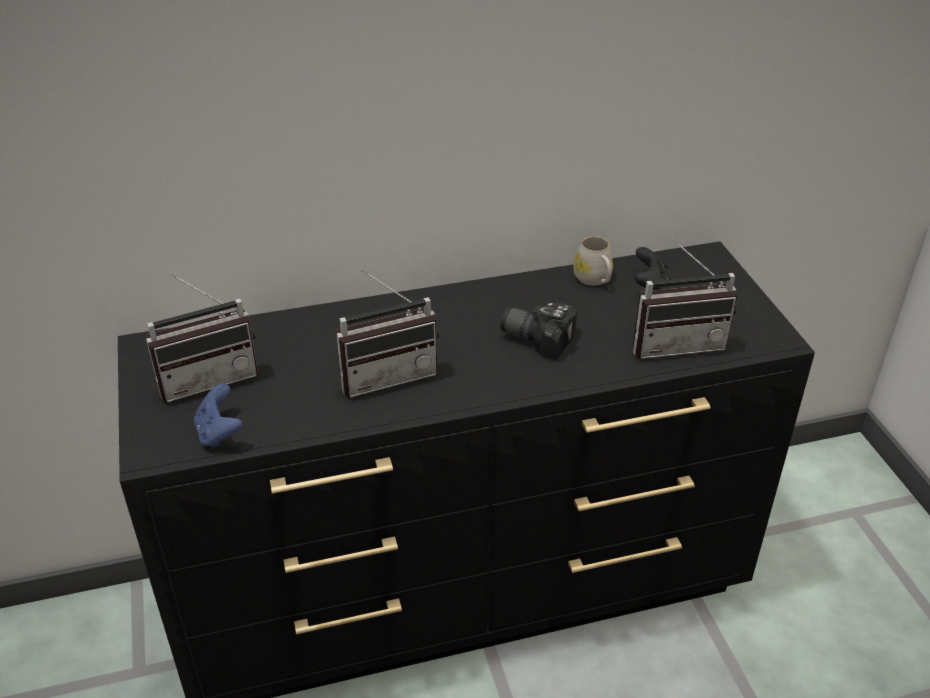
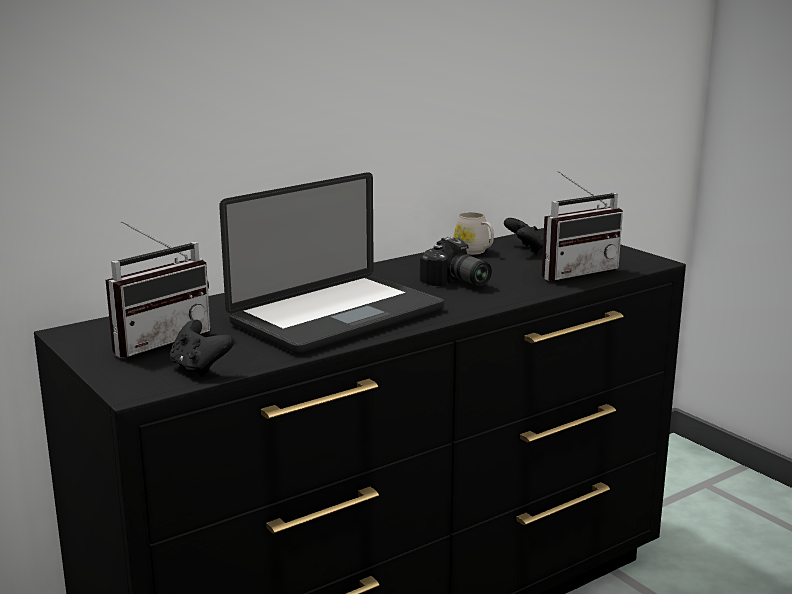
camera: 20 degrees left, 20 degrees down
blue game controller [194,384,242,449] -> black game controller [170,320,234,377]
radio [336,270,439,398] -> laptop [219,172,444,354]
camera [500,302,577,361] -> camera turned 135 degrees counterclockwise [420,236,492,287]

